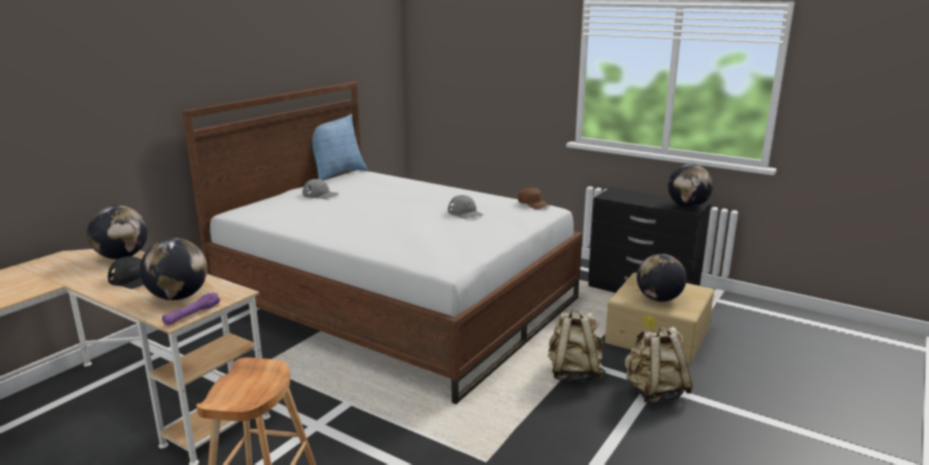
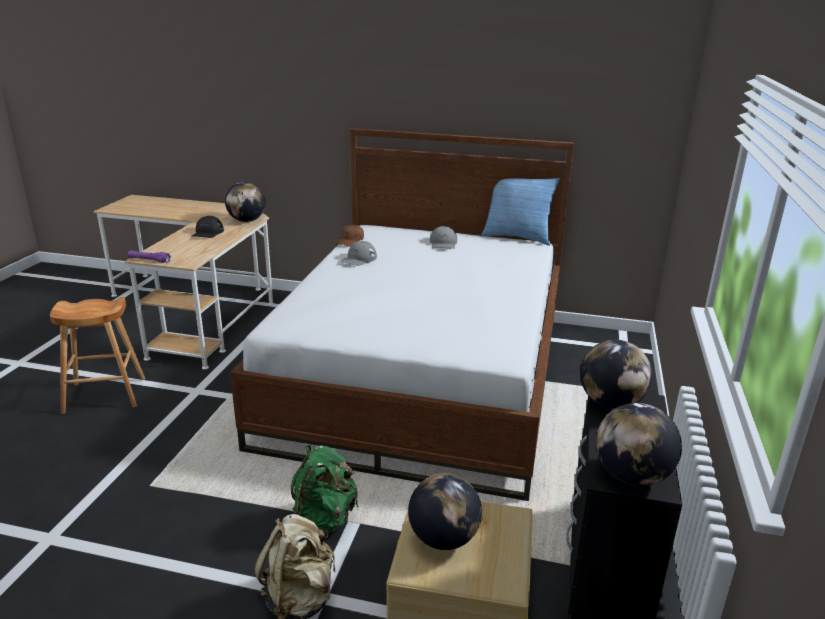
camera: 70 degrees right, 5 degrees up
globe [140,238,208,300] -> globe moved to [580,340,652,409]
grey cap [448,195,483,219] -> grey cap moved to [340,241,377,266]
brown cap [518,187,550,209] -> brown cap moved to [336,225,364,247]
beige backpack [547,310,606,382] -> green backpack [291,445,359,536]

